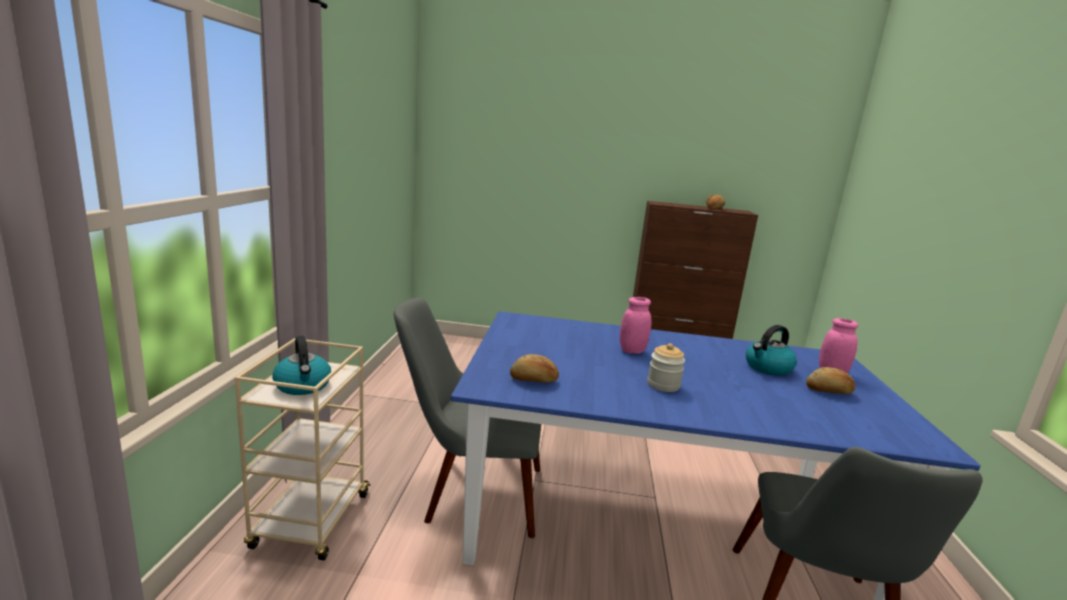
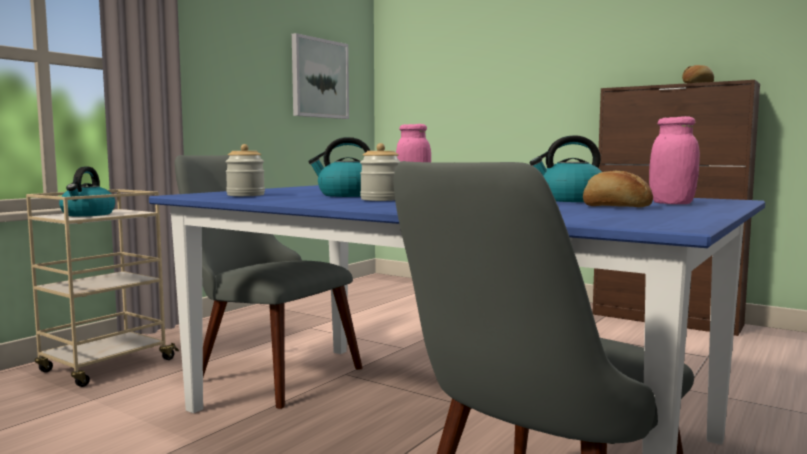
camera: 30 degrees right, 10 degrees down
bread [510,354,559,383] -> jar [225,144,265,196]
none -> picture [292,33,349,119]
none -> kettle [308,137,371,197]

